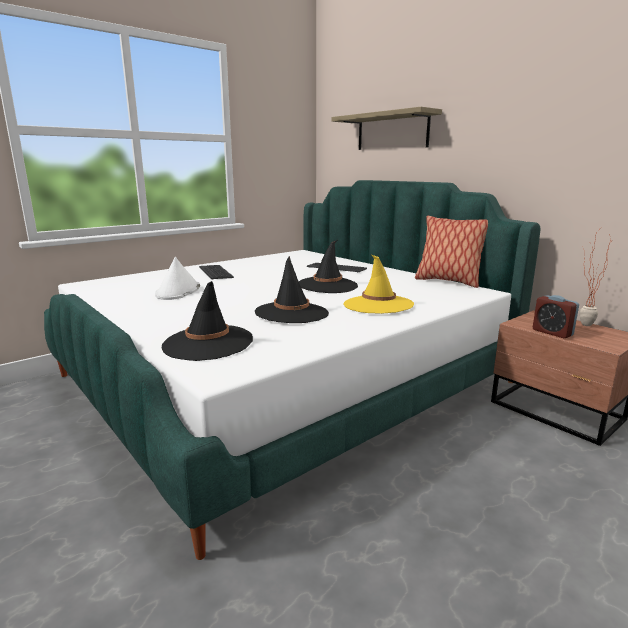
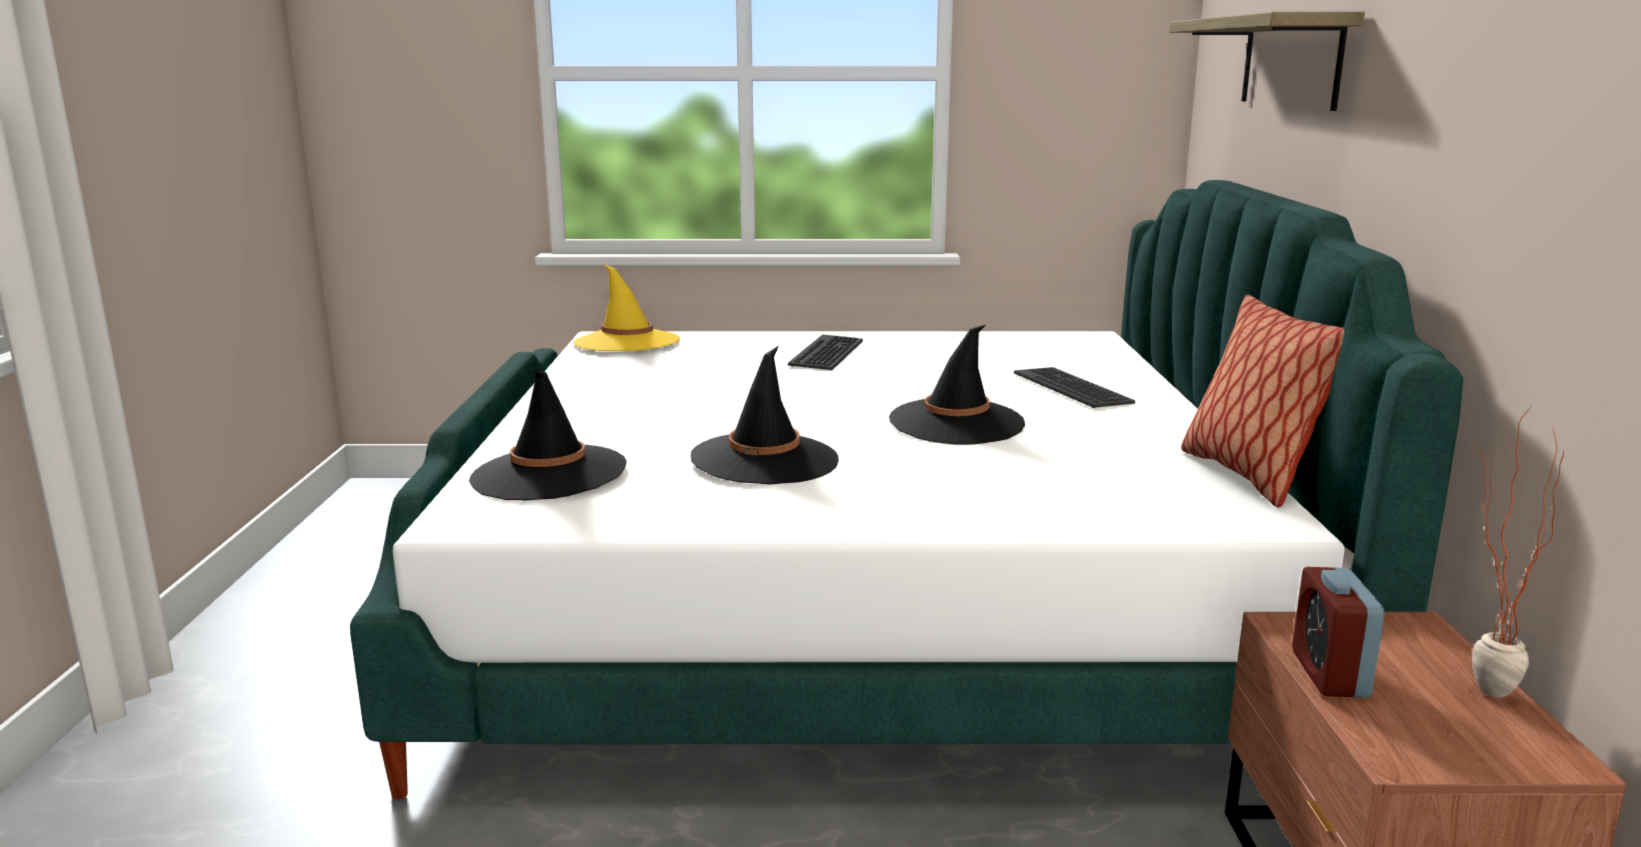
camera: 40 degrees right, 0 degrees up
white hat [155,257,200,300] -> none
yellow hat [344,255,414,314] -> yellow hat moved to [573,264,680,351]

